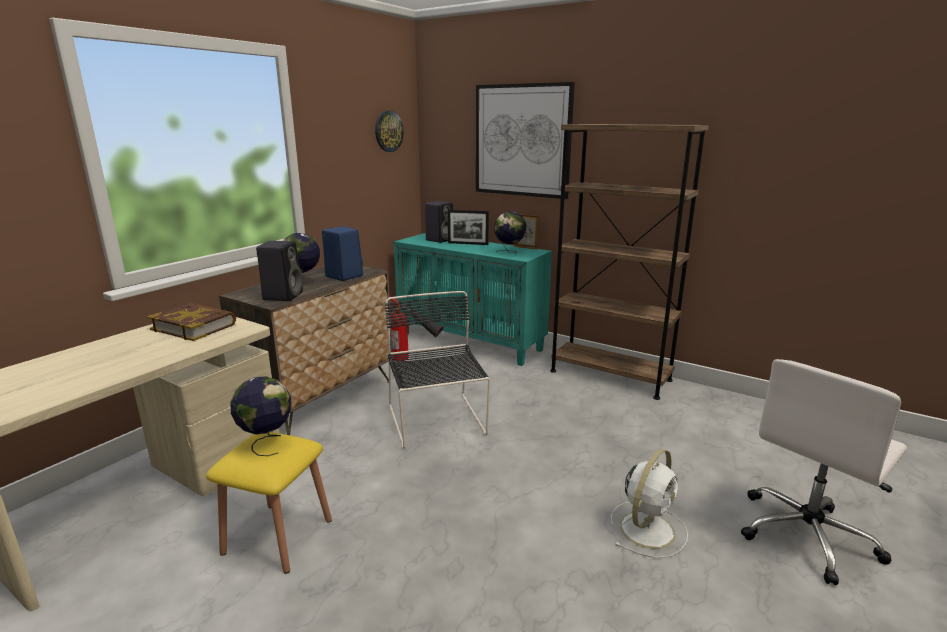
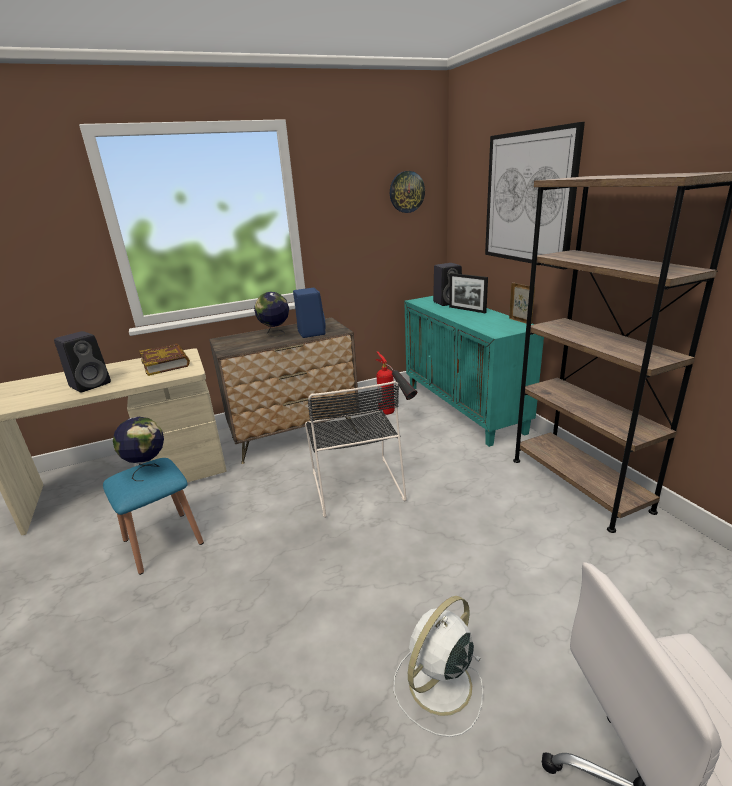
camera: 35 degrees right, 5 degrees up
yellow stool [206,432,332,574] -> blue stool [103,458,204,575]
black speaker [256,241,303,301] -> black speaker moved to [54,331,111,392]
black chair [385,291,490,449] -> black chair turned 150 degrees clockwise [305,381,407,518]
globe [494,211,526,253] -> none
white fan [611,449,688,558] -> white fan turned 150 degrees clockwise [394,596,483,737]

